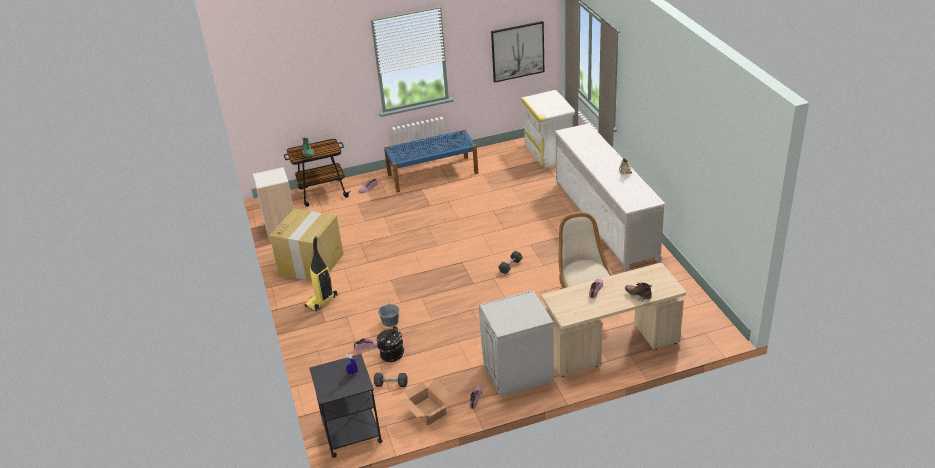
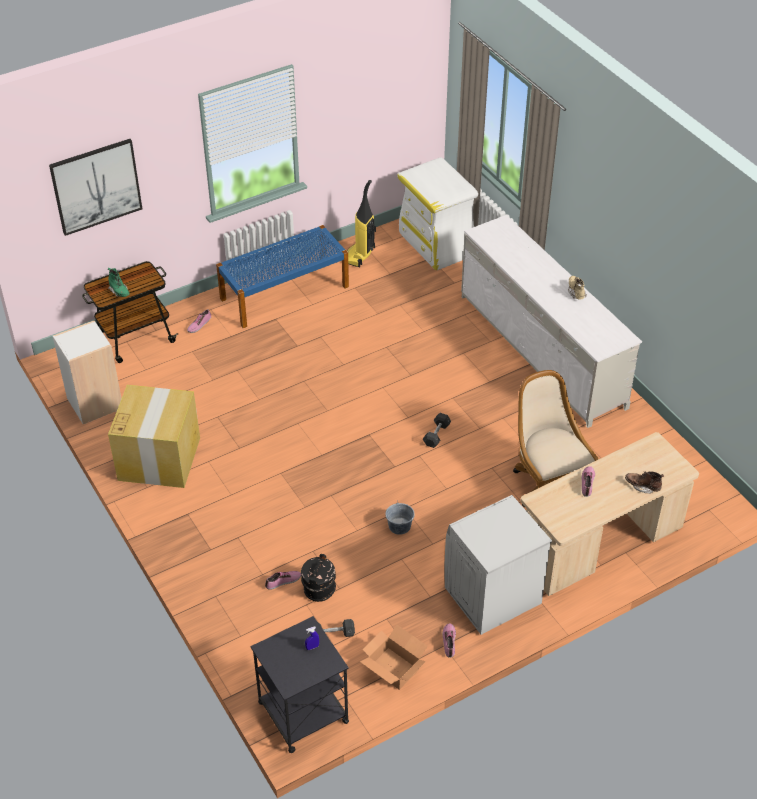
camera: 15 degrees left, 10 degrees up
vacuum cleaner [304,236,338,312] -> vacuum cleaner moved to [347,180,376,267]
grey bucket [378,301,400,327] -> grey bucket moved to [385,503,415,535]
picture [491,21,544,83] -> picture moved to [49,139,142,236]

